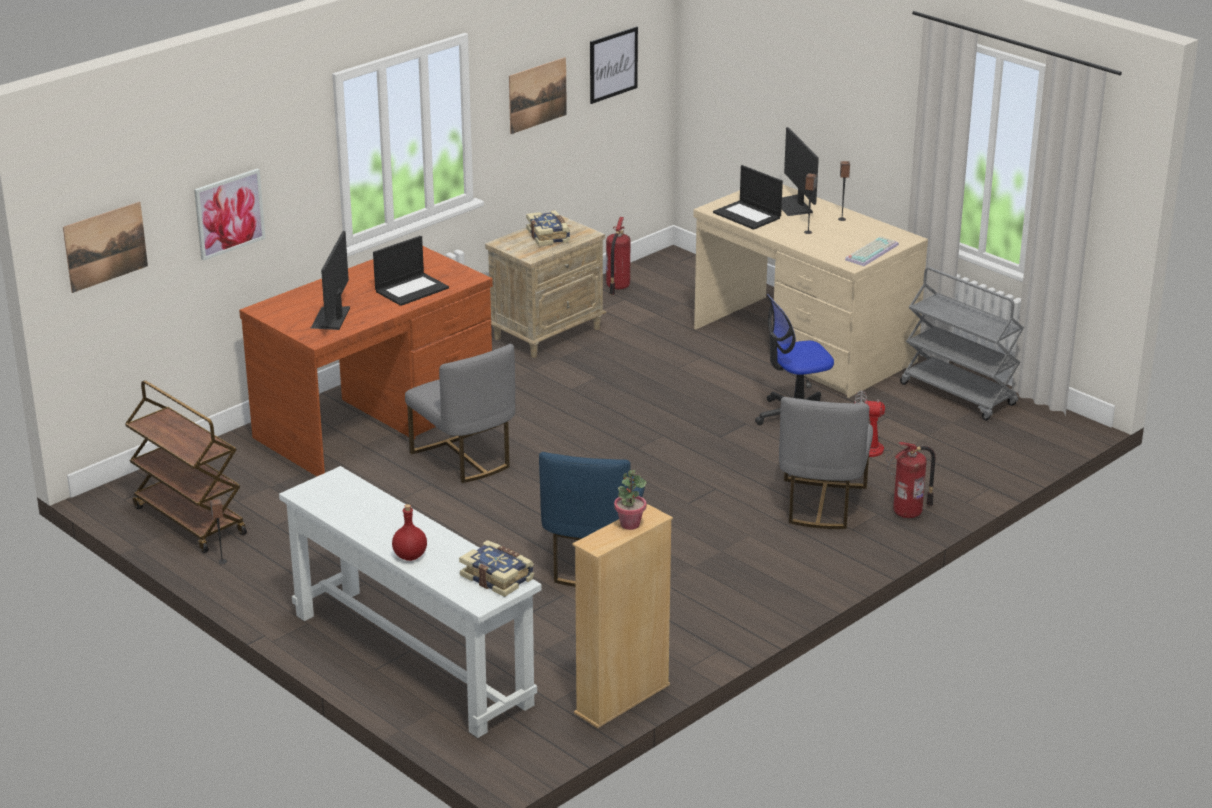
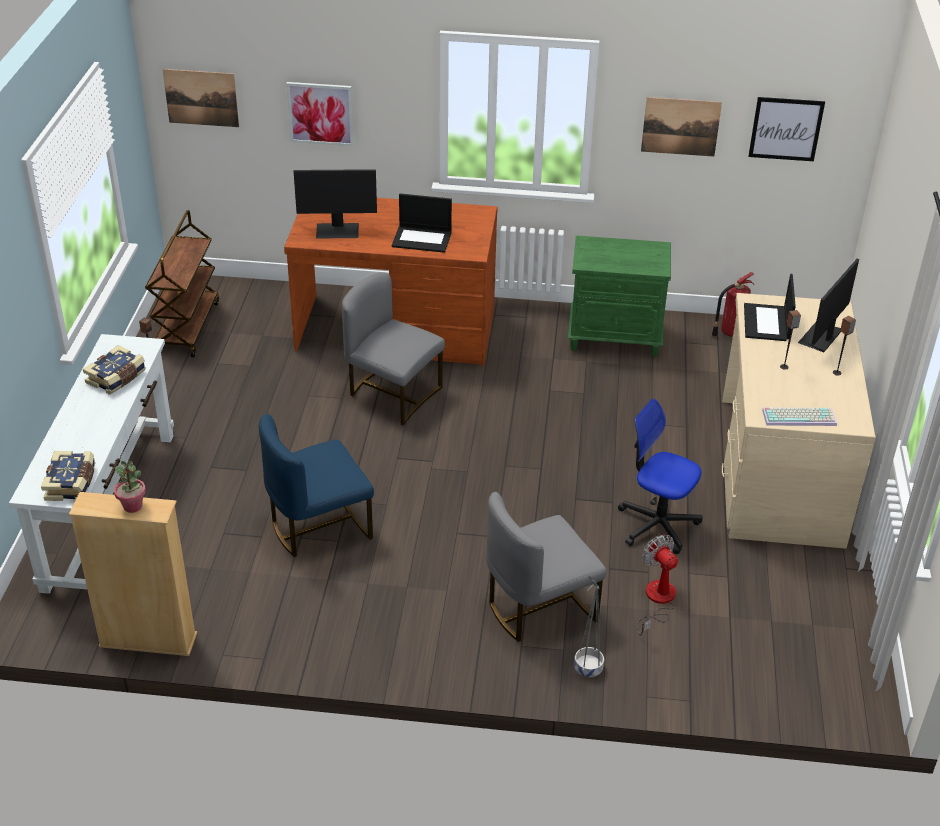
camera: 50 degrees right, 10 degrees up
monitor [311,231,350,330] -> monitor turned 150 degrees counterclockwise [294,169,377,239]
red bottle [392,504,427,561] -> none
grey chair [405,344,515,483] -> grey chair turned 105 degrees clockwise [342,272,445,426]
beige nightstand [485,216,607,358] -> green nightstand [567,235,671,357]
book [526,210,570,246] -> book moved to [83,345,146,395]
fire extinguisher [893,442,935,518] -> grey planter [574,576,604,678]
grey cart [900,267,1024,420] -> none

